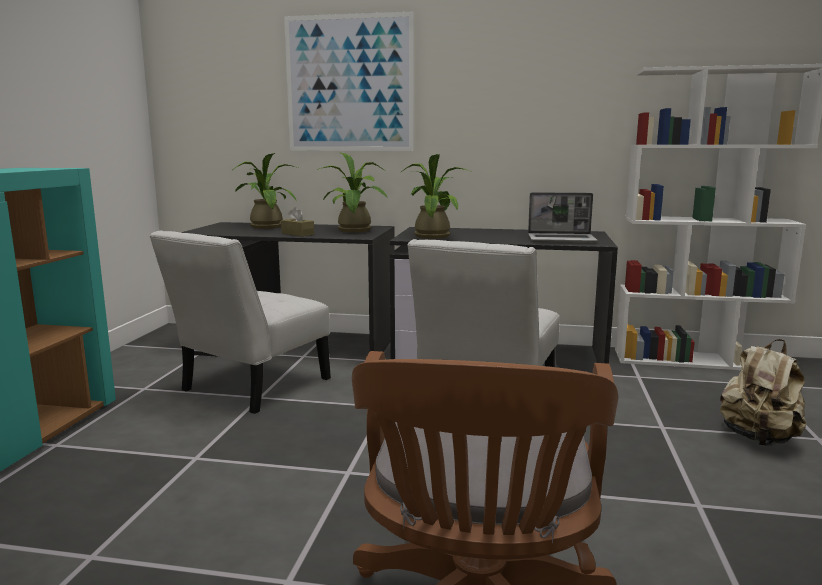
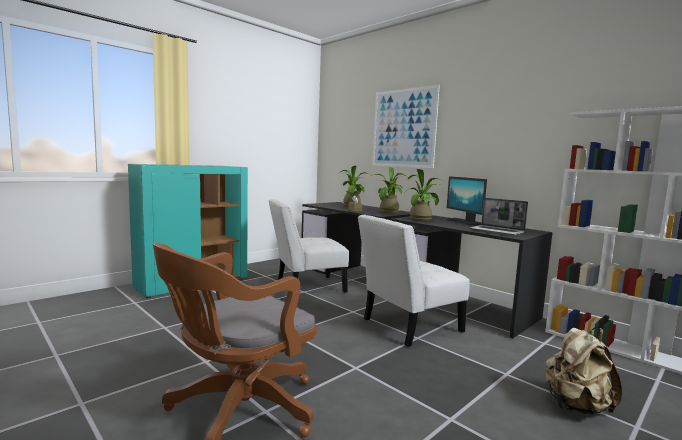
camera: 35 degrees right, 5 degrees down
none -> monitor [447,176,487,225]

